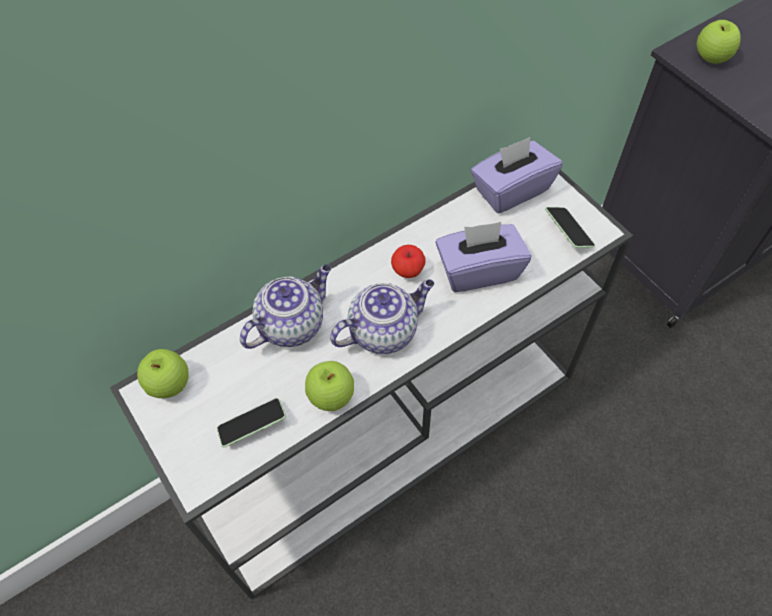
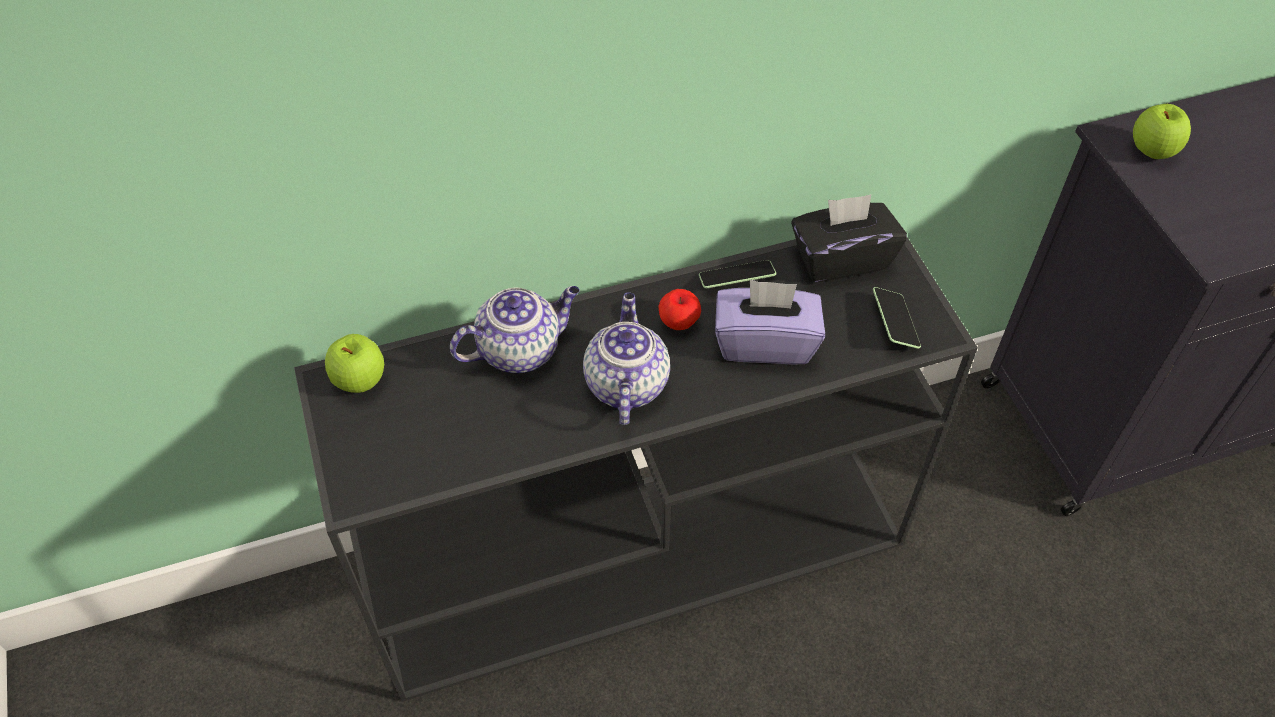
camera: 15 degrees right, 5 degrees down
white console table [110,170,633,600] -> black console table [294,214,978,702]
phone [217,398,286,447] -> phone moved to [699,260,776,289]
apple [305,361,354,411] -> none
teapot [330,279,434,354] -> teapot turned 75 degrees counterclockwise [583,292,670,425]
purple tissue box [471,137,562,213] -> black tissue box [791,195,907,282]

